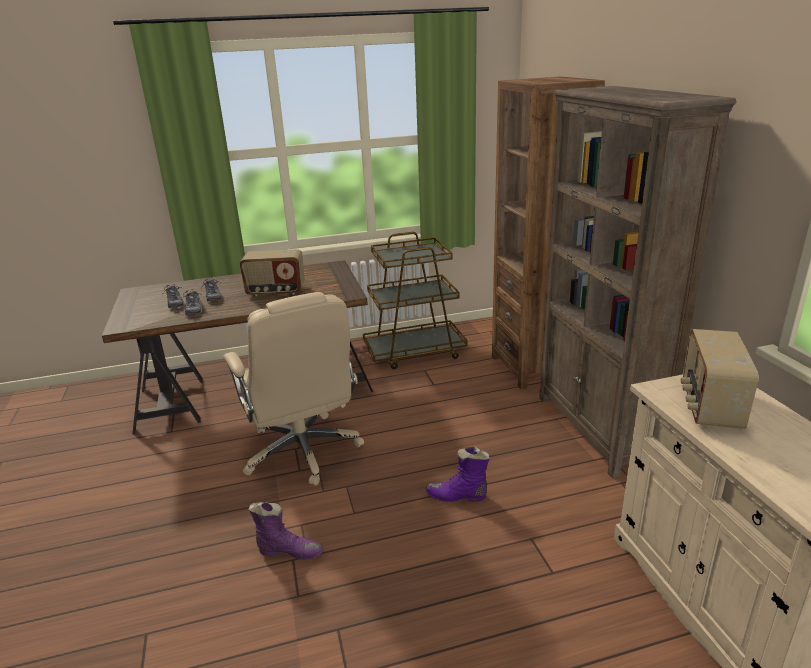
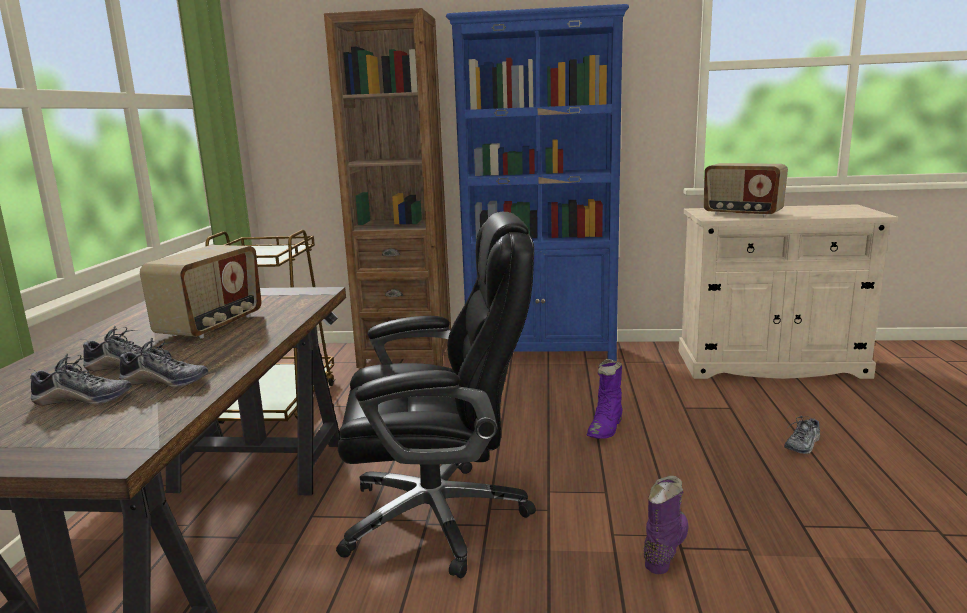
camera: 70 degrees left, 10 degrees down
beige office chair [223,292,364,486] -> black office chair [336,212,536,578]
brown bookcase [539,86,736,479] -> blue bookcase [446,4,629,361]
none -> shoe [784,416,820,454]

